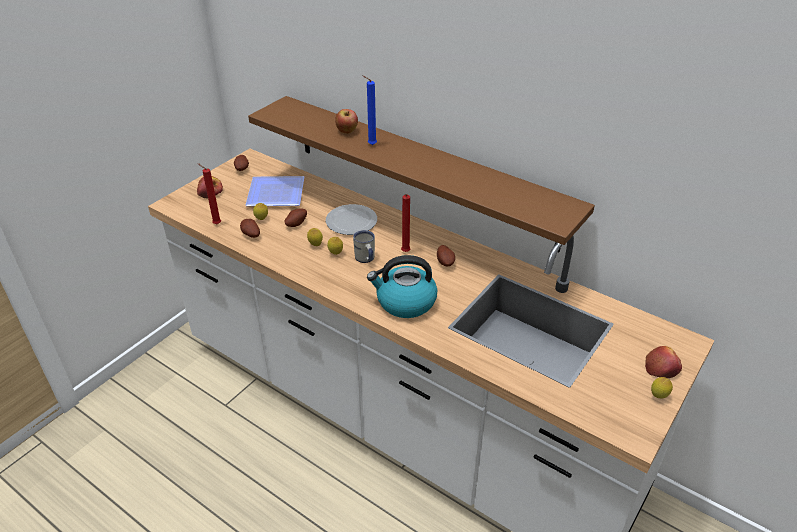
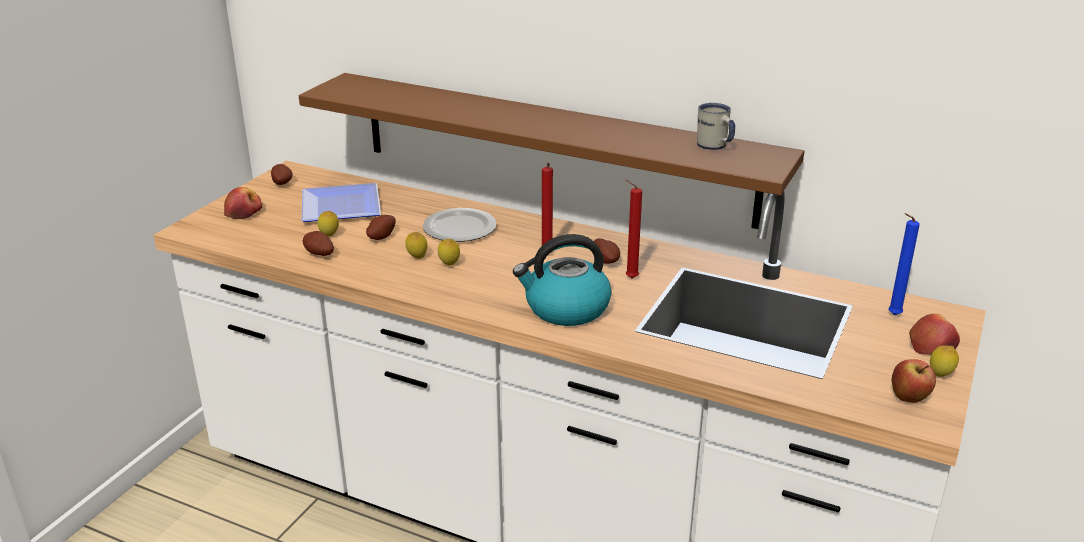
camera: 10 degrees left, 10 degrees down
red candle [197,163,221,224] -> red candle moved to [625,180,642,278]
apple [335,109,358,134] -> apple moved to [891,359,936,403]
white mug [353,230,375,263] -> white mug moved to [697,103,735,150]
blue candle [362,75,377,145] -> blue candle moved to [888,213,920,315]

